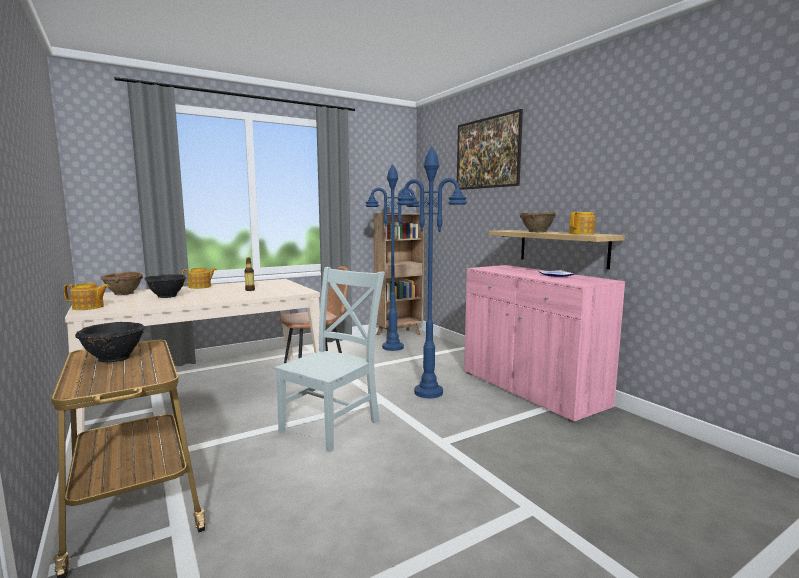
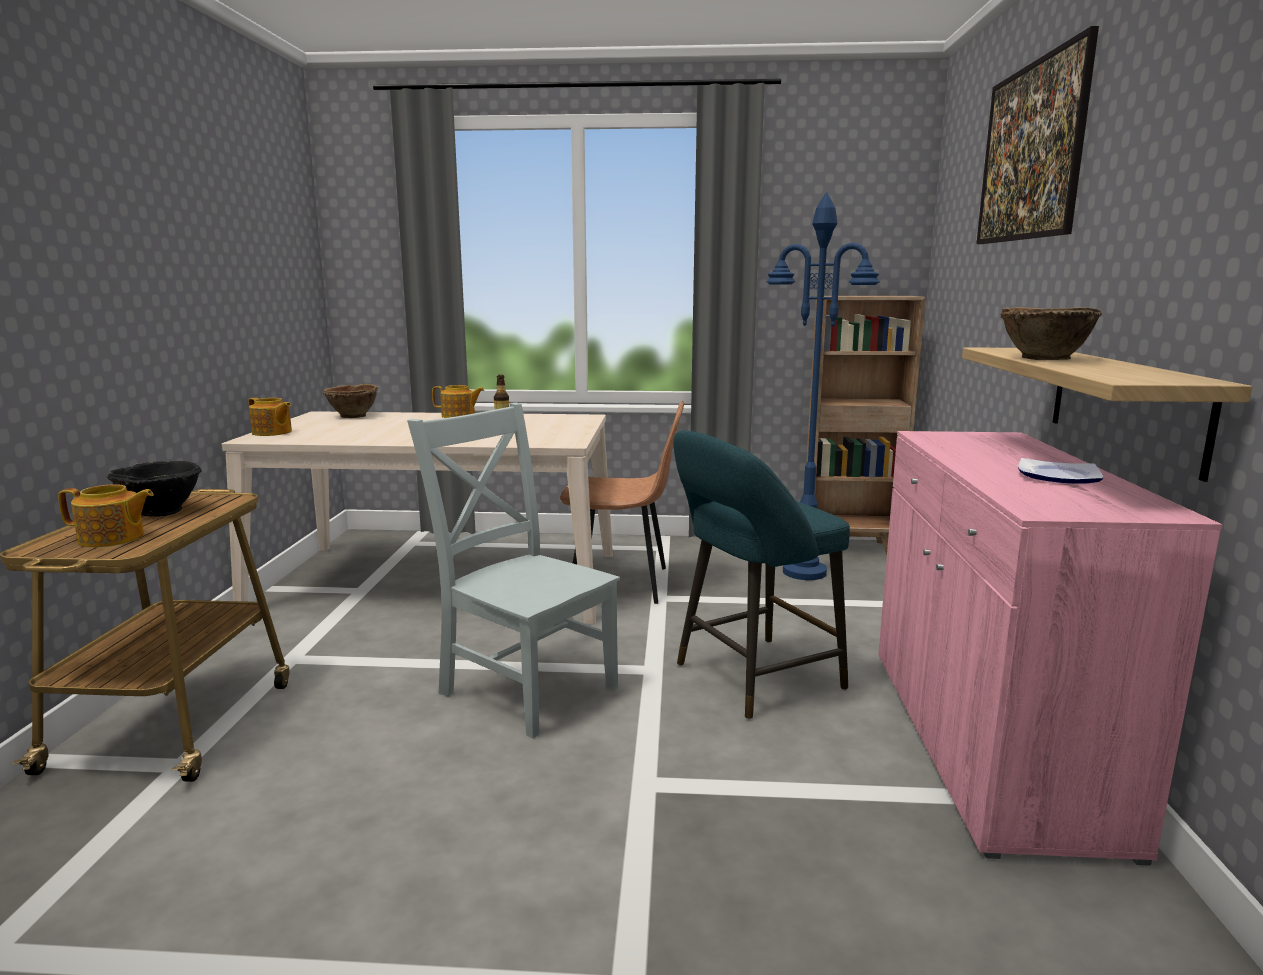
camera: 35 degrees right, 5 degrees up
black bowl [145,274,186,298] -> none
grey chair [274,267,385,452] -> grey chair turned 120 degrees counterclockwise [407,403,620,739]
blue floor lamp [397,146,467,398] -> turquoise stool [673,430,850,719]
teapot [569,212,596,235] -> teapot moved to [58,484,154,547]

